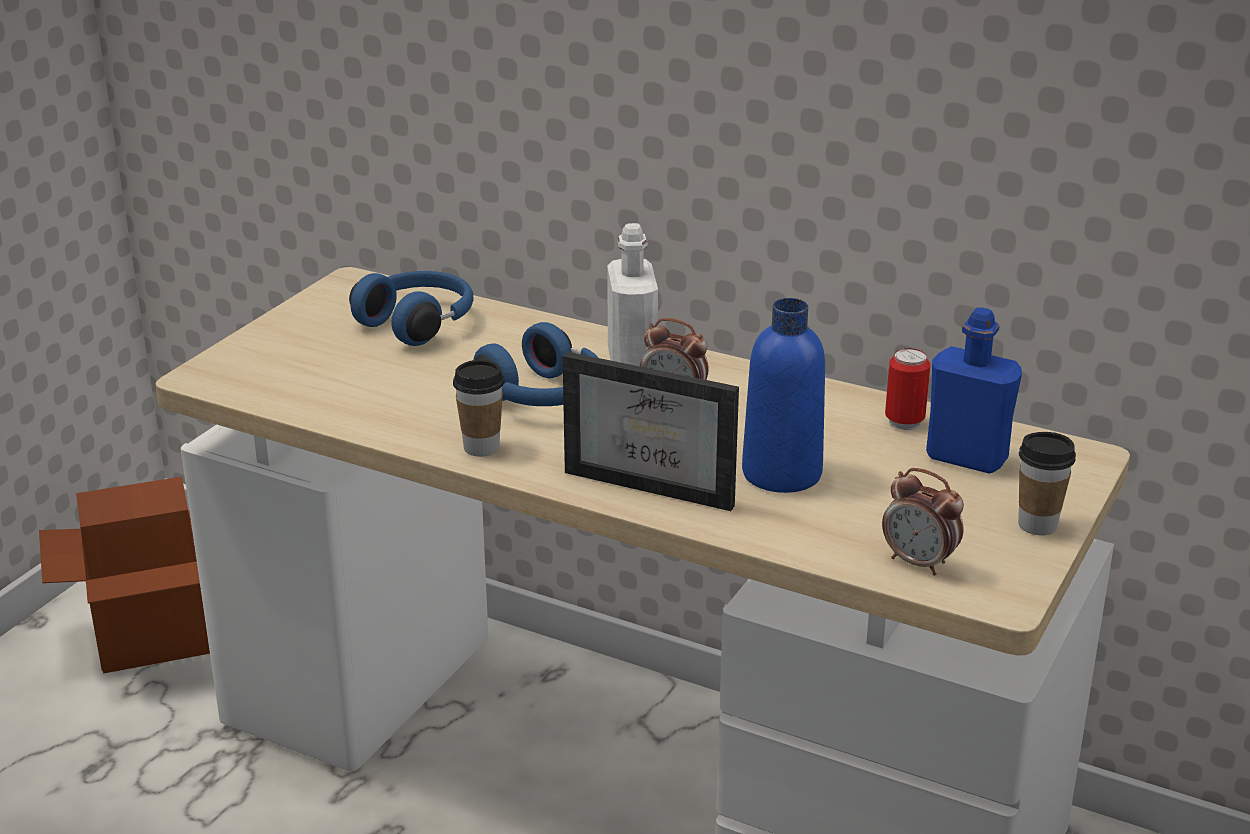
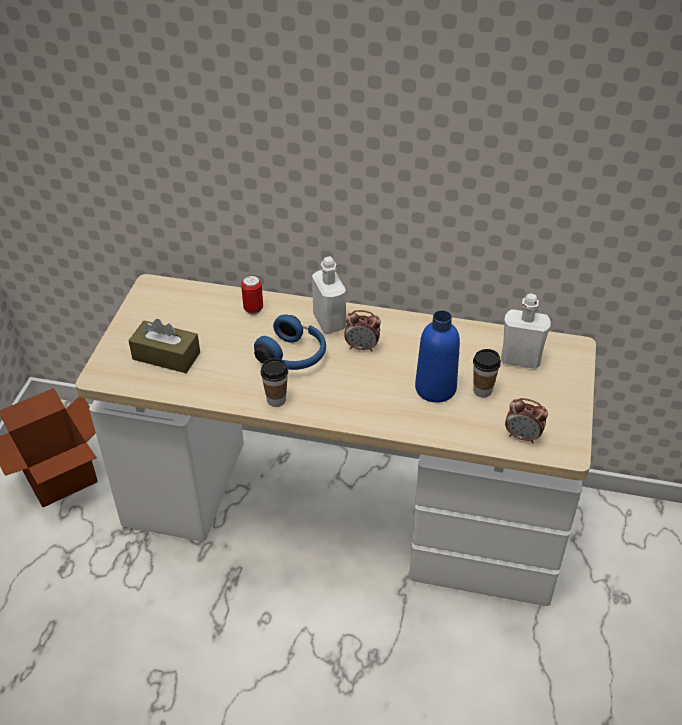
camera: 15 degrees left, 15 degrees up
blue headphones [349,271,474,346] -> none
picture frame [563,352,739,511] -> none
can [885,348,931,430] -> can moved to [241,275,263,315]
blue bottle [926,307,1022,474] -> white bottle [501,293,551,369]
cup [1018,432,1076,535] -> cup moved to [473,349,501,397]
none -> brown tissue box [128,319,200,373]

